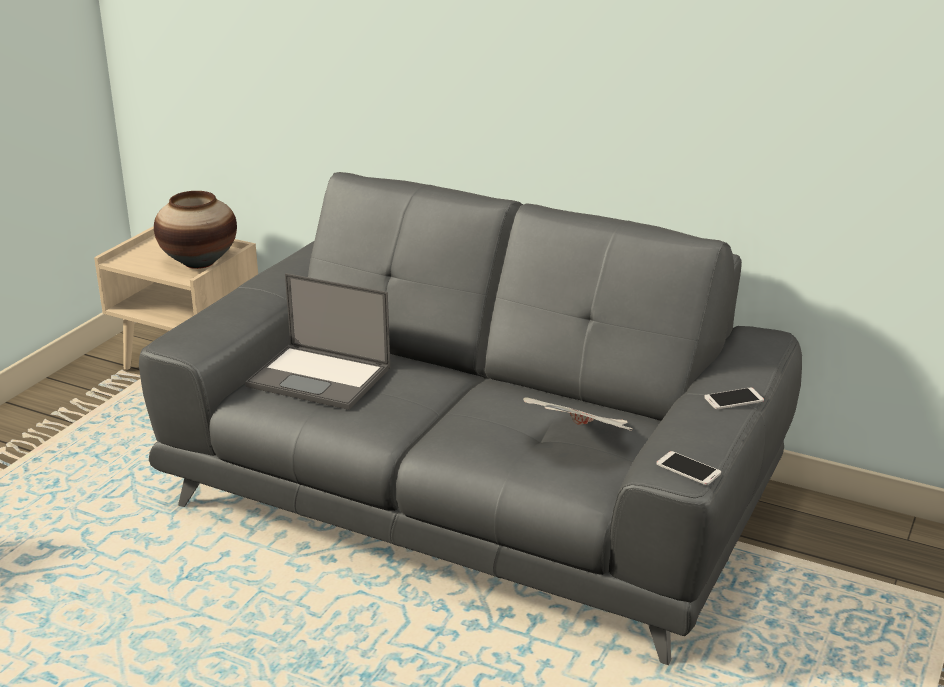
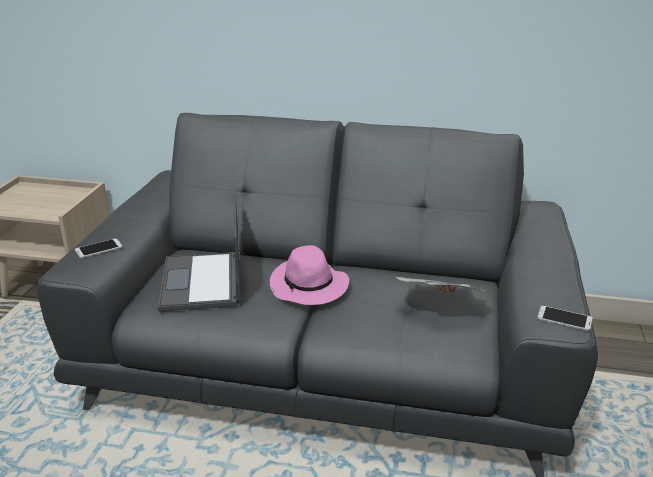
camera: 15 degrees left, 0 degrees up
vase [154,191,237,269] -> none
laptop [245,273,390,410] -> laptop turned 75 degrees clockwise [158,194,241,312]
phone [704,387,764,409] -> phone moved to [75,238,123,258]
none -> pink hat [270,245,349,305]

